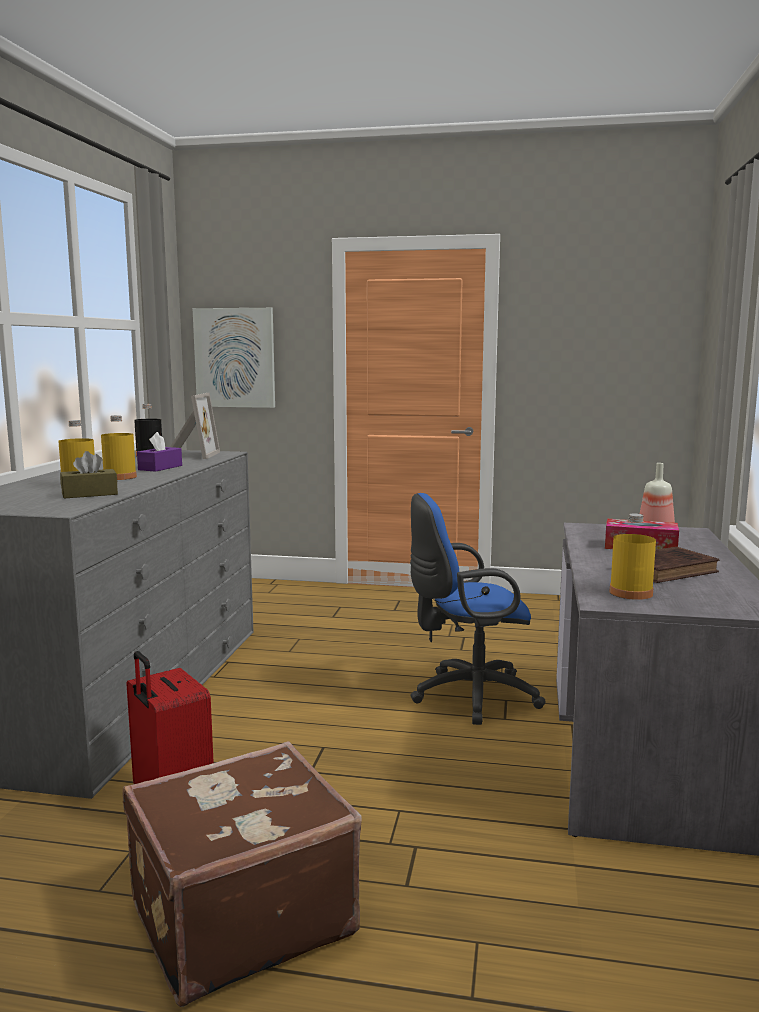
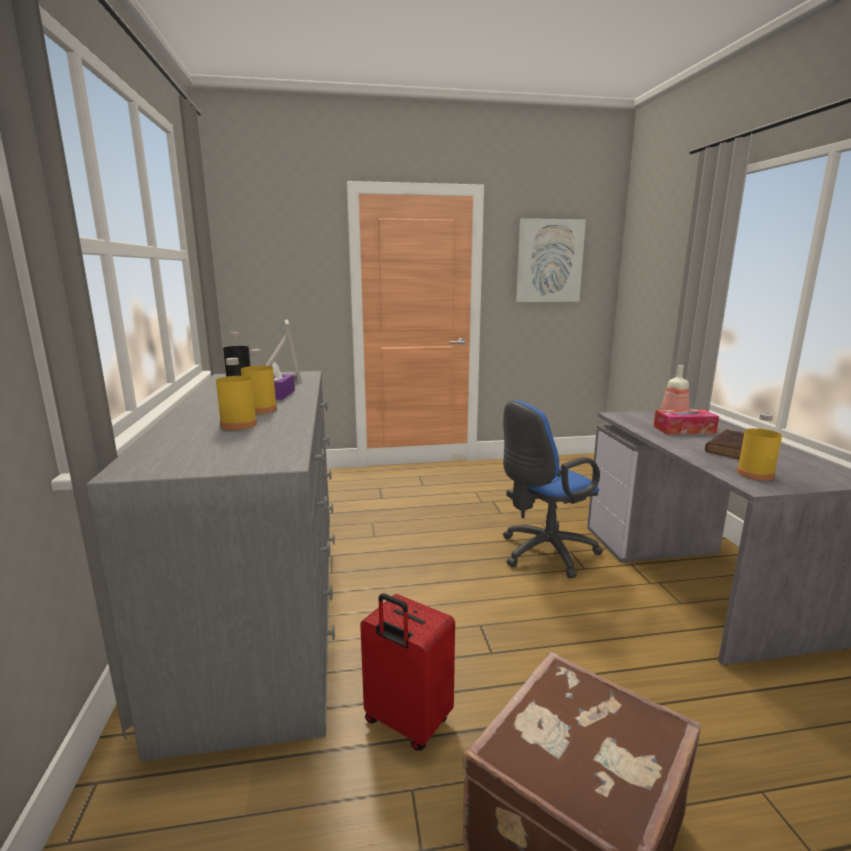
camera: 20 degrees left, 5 degrees up
brown tissue box [60,451,118,499] -> none
picture [192,308,275,408] -> picture moved to [516,218,586,302]

